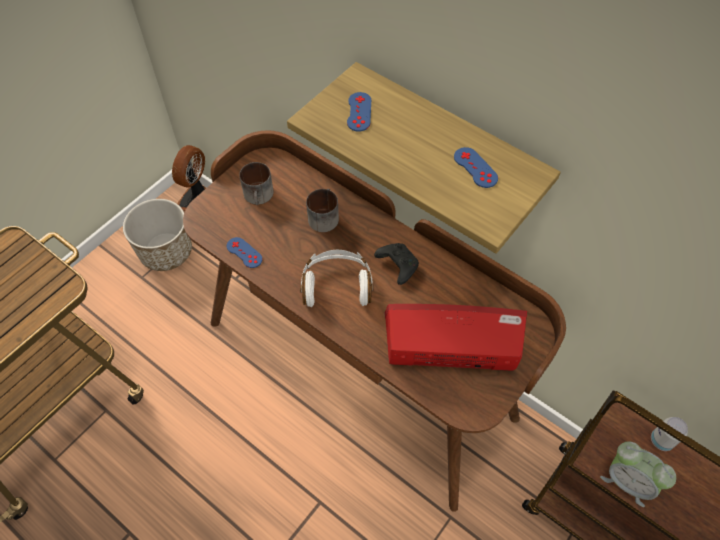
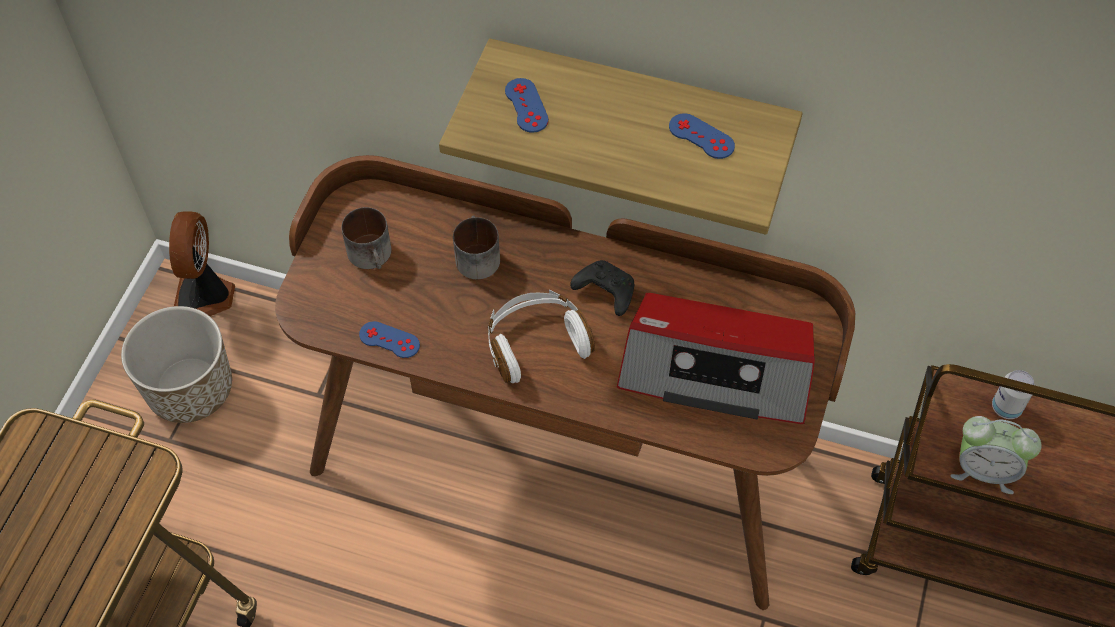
camera: 20 degrees left, 0 degrees up
radio [384,304,527,371] -> radio turned 150 degrees counterclockwise [617,293,815,424]

